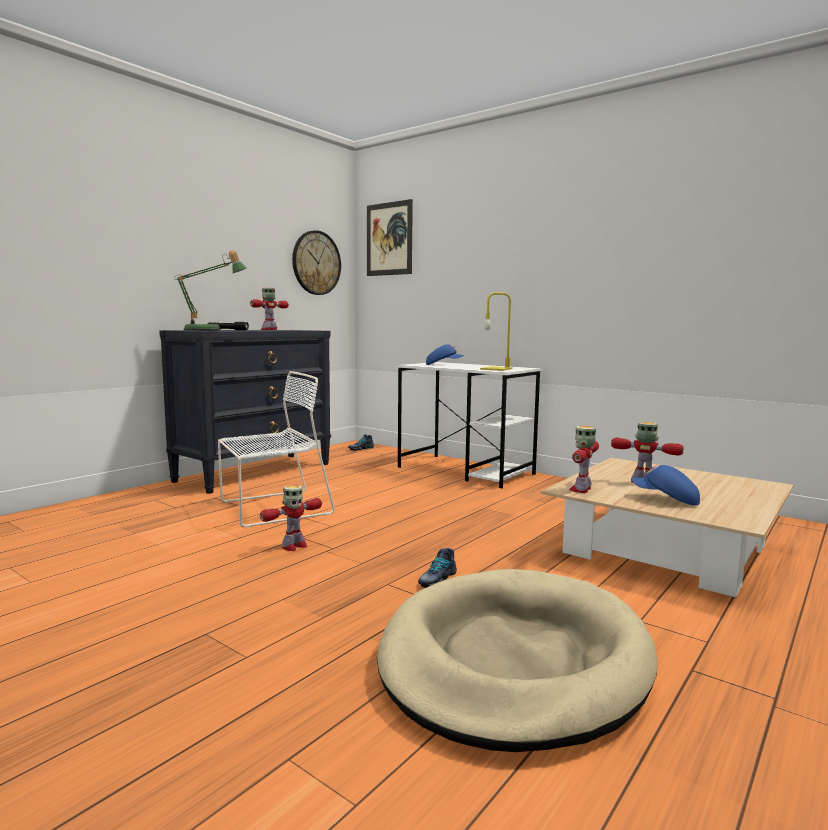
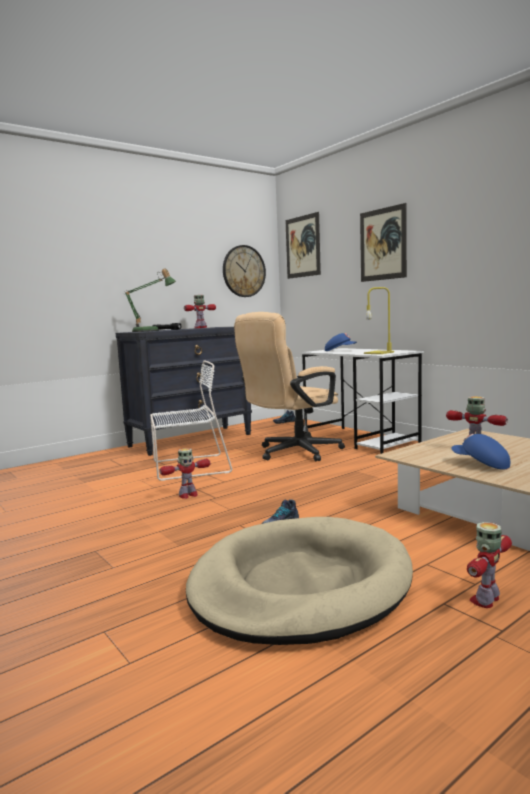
camera: 15 degrees right, 0 degrees up
toy robot [569,426,599,493] -> toy robot moved to [467,522,512,608]
none -> beige office chair [234,312,345,462]
none -> picture [360,203,407,282]

